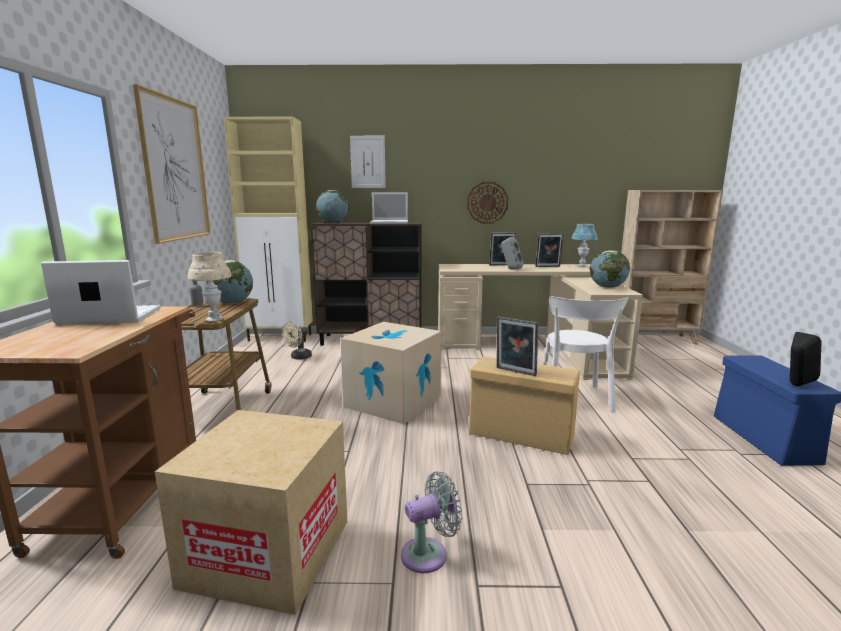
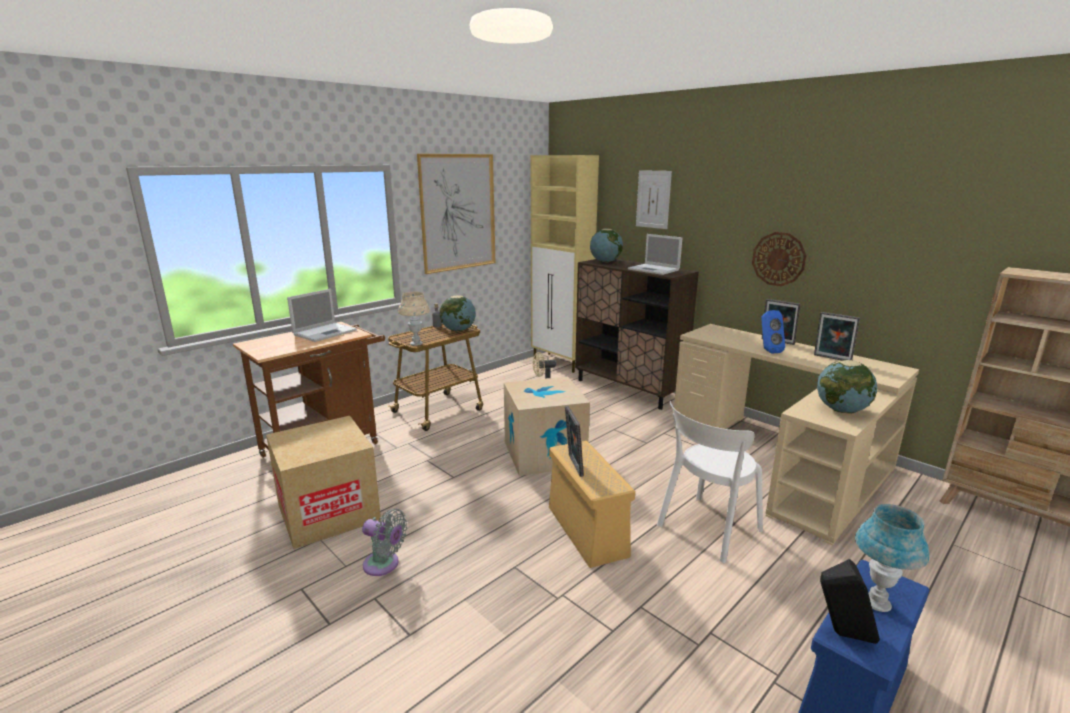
camera: 45 degrees right, 5 degrees up
laptop [41,260,161,325] -> laptop turned 90 degrees clockwise [287,289,357,342]
grey speaker [501,237,524,270] -> blue speaker [761,310,785,353]
blue table lamp [572,224,598,267] -> blue table lamp moved to [855,504,929,612]

